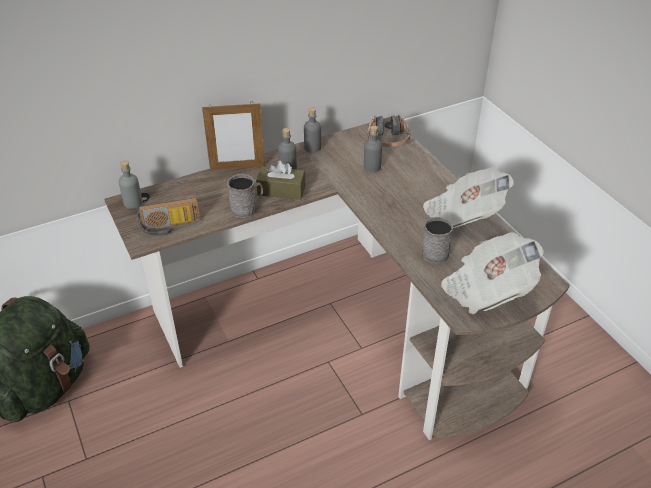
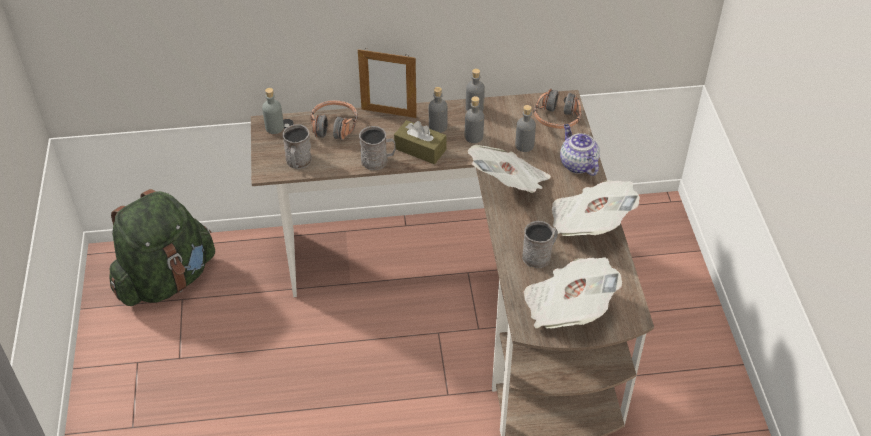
camera: 20 degrees right, 5 degrees up
radio [136,198,200,236] -> grey mug [283,124,312,169]
none -> headphones [310,100,358,140]
none -> grey bottle [465,96,484,143]
none -> newspaper [468,145,551,193]
none -> teapot [560,124,600,176]

